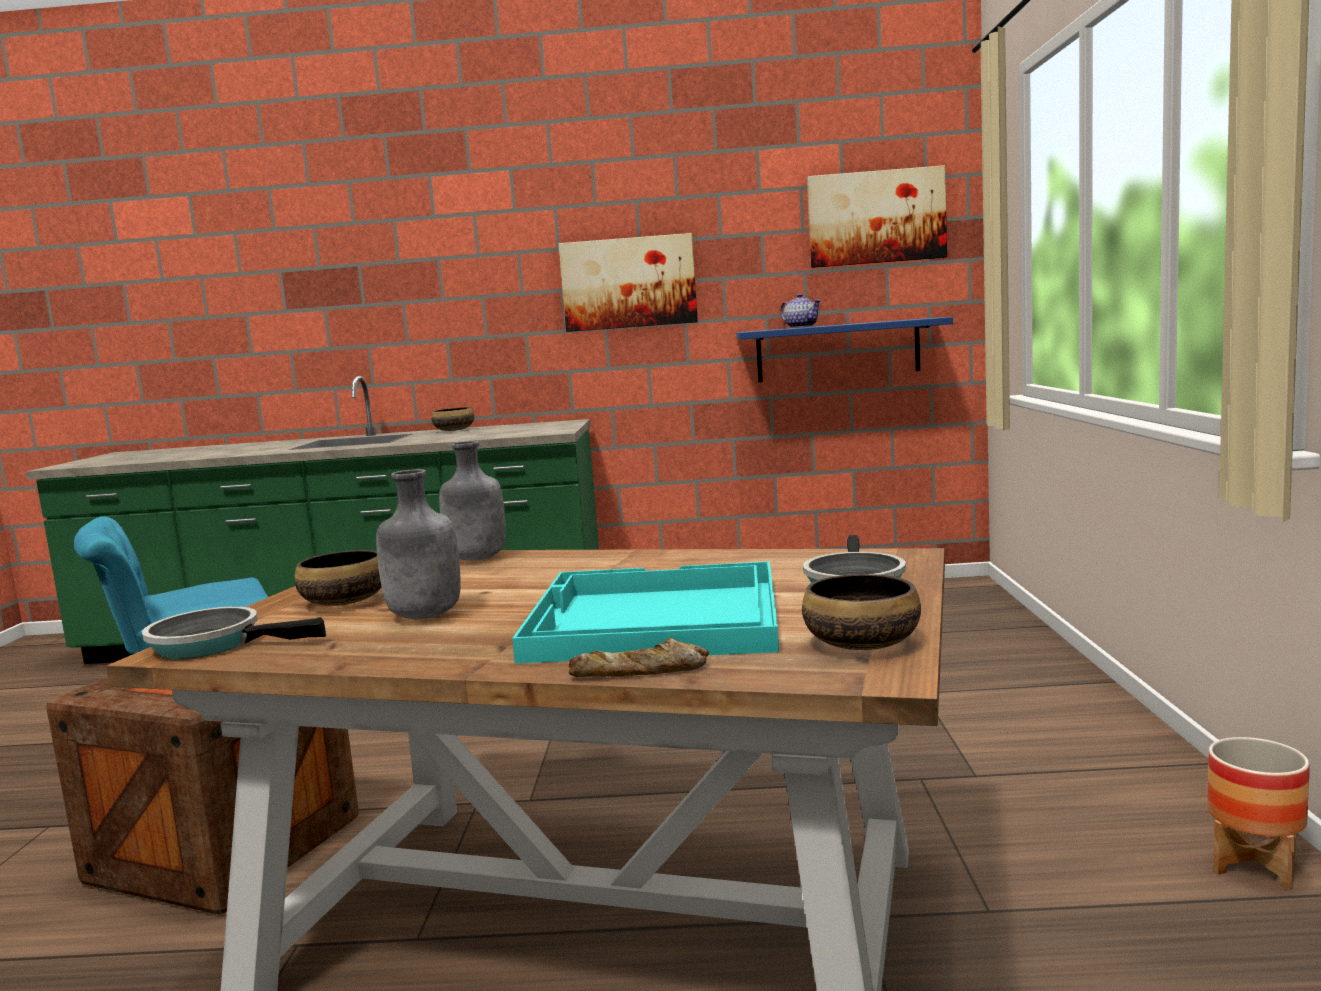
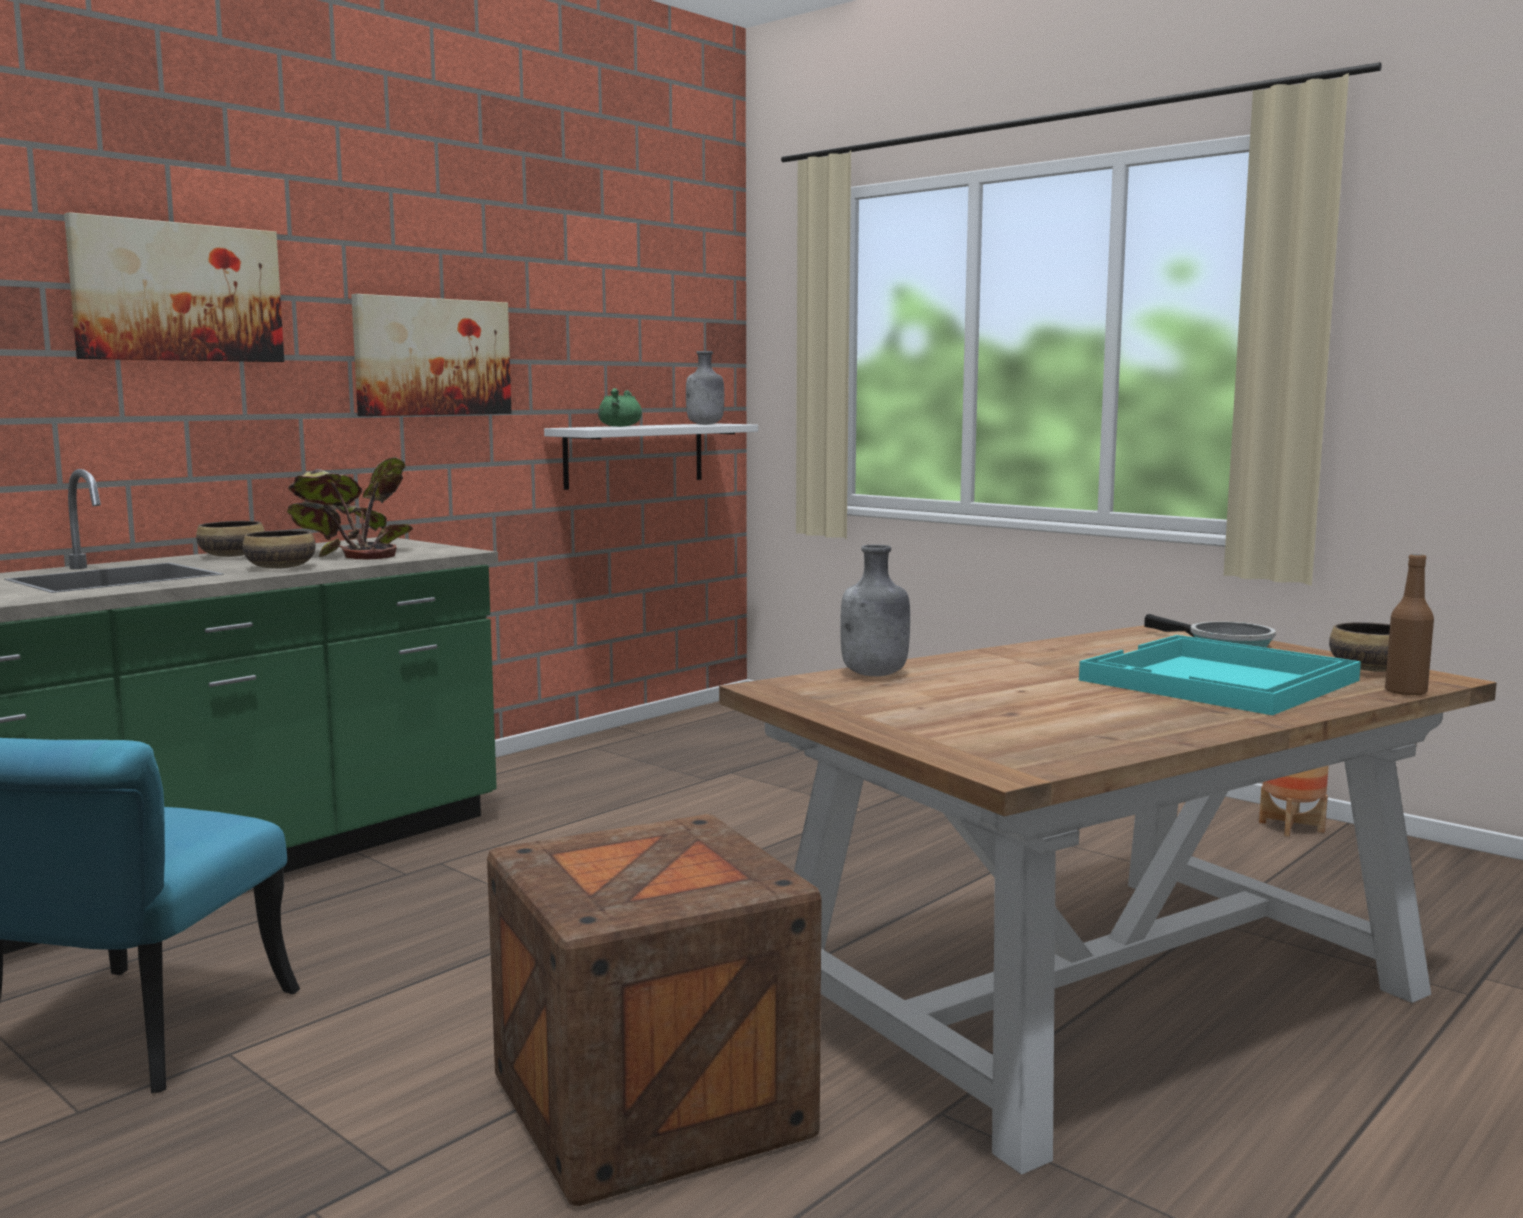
camera: 50 degrees left, 0 degrees up
frying pan [142,606,326,659] -> none
bowl [294,550,382,606] -> bowl moved to [243,530,316,569]
grey bottle [376,469,461,619] -> grey bottle moved to [686,351,724,425]
bread [569,637,709,677] -> none
blue shelf [736,317,953,382] -> white shelf [544,423,758,490]
teapot [780,294,821,328] -> green cooking pot [598,388,642,427]
picture [807,165,947,268] -> picture moved to [64,212,284,362]
none -> potted plant [287,457,413,559]
none -> brown bottle [1385,554,1434,696]

